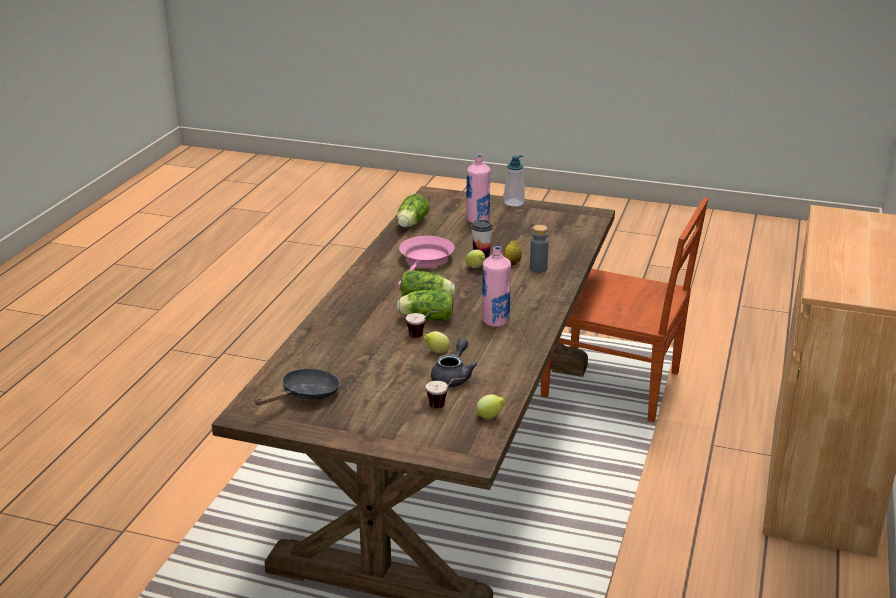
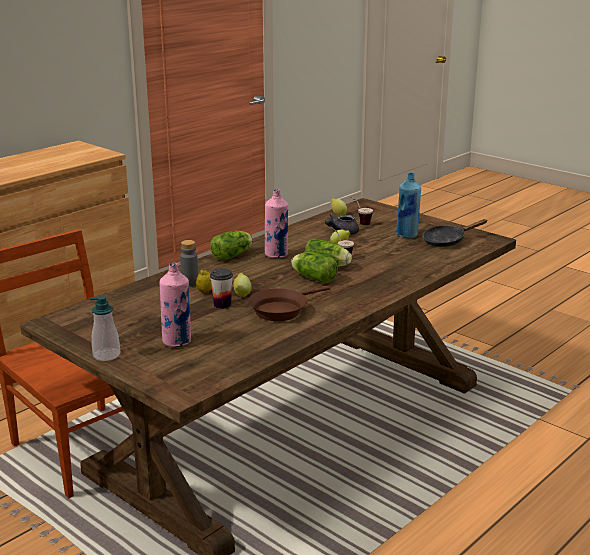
camera: 155 degrees left, 5 degrees down
lettuce [397,194,429,227] -> lettuce moved to [210,231,253,261]
pink frying pan [398,236,455,287] -> brown frying pan [248,286,331,321]
none -> blue bottle [396,173,421,238]

